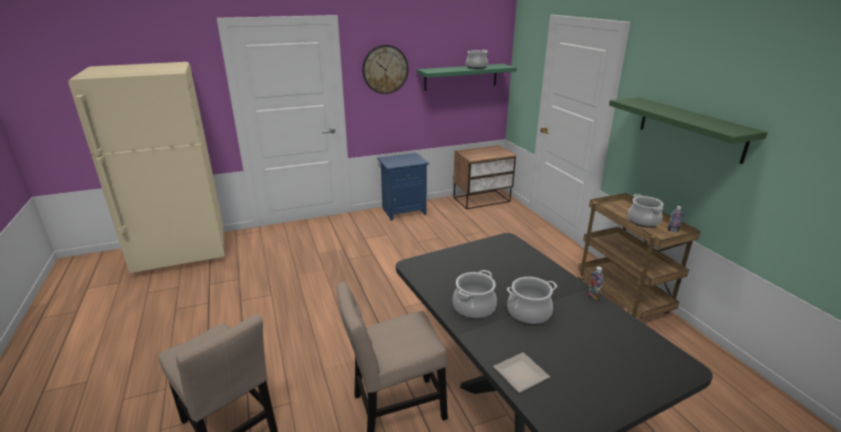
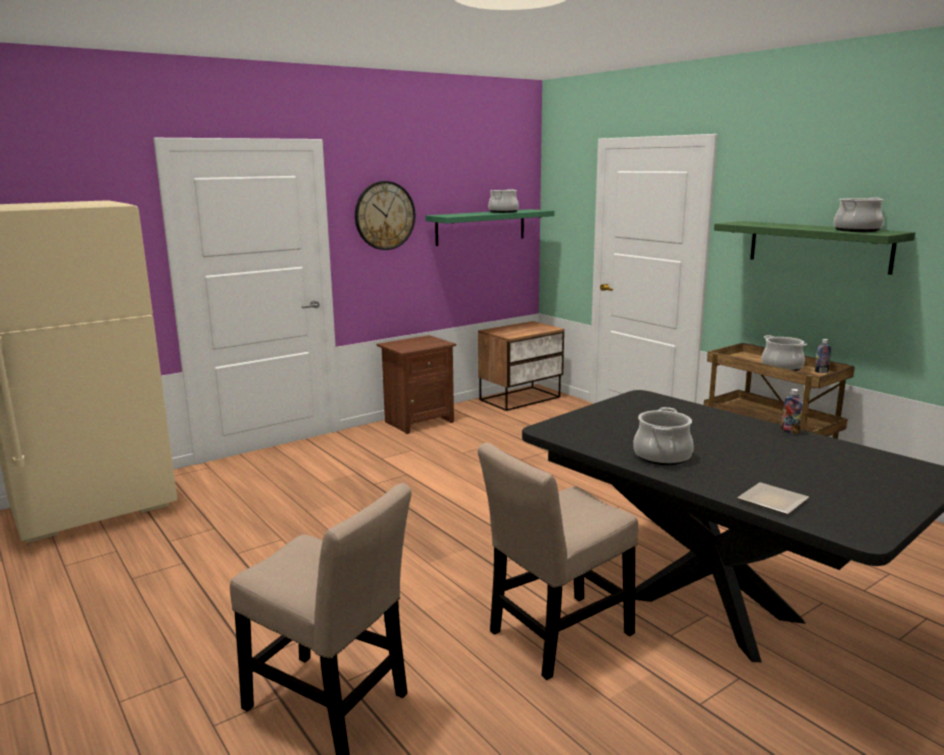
camera: 15 degrees left, 10 degrees down
blue nightstand [377,153,429,221] -> brown nightstand [377,335,456,434]
cooking pot [507,277,557,325] -> cooking pot moved to [834,197,884,232]

